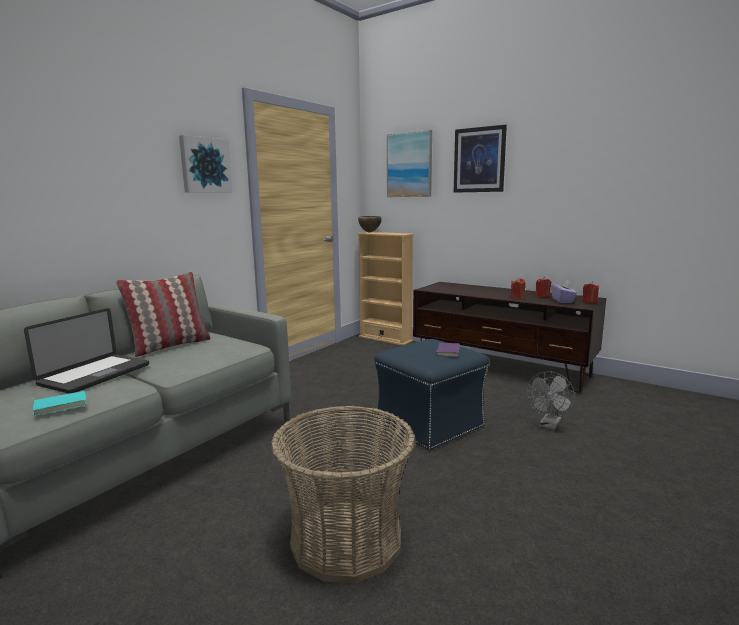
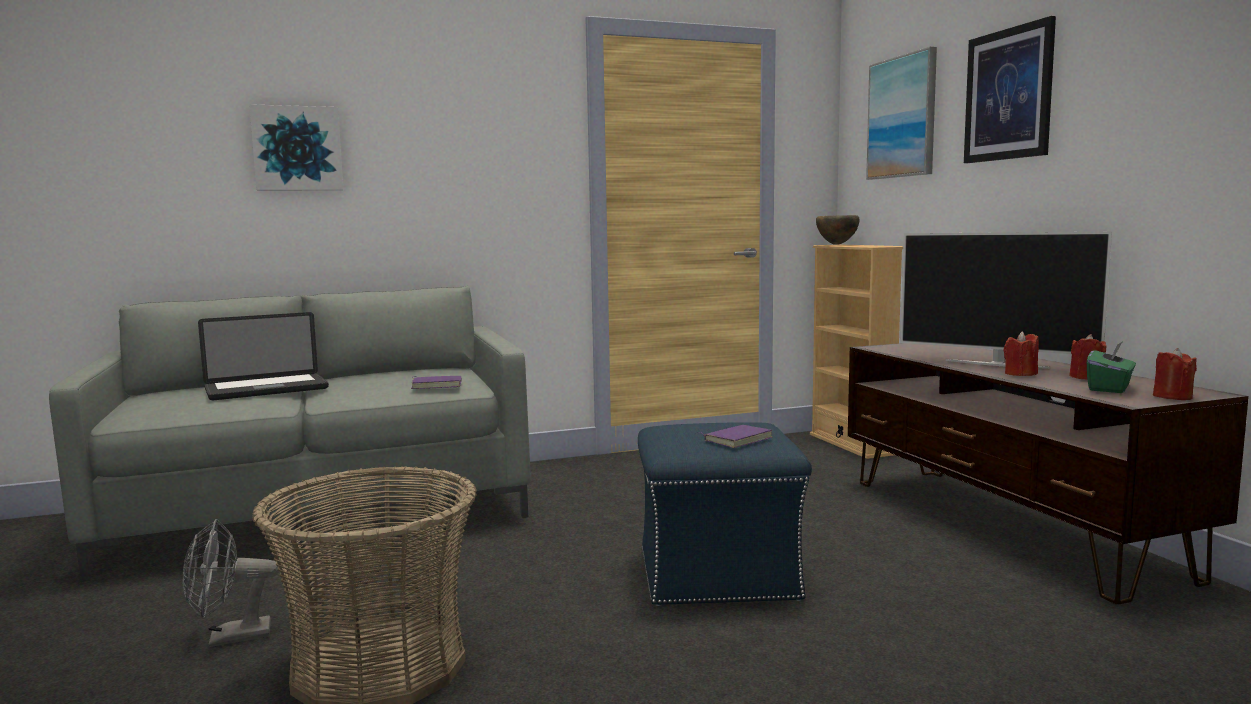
camera: 35 degrees right, 5 degrees down
turquoise book [32,391,86,416] -> none
pillow [116,272,211,357] -> none
picture [179,135,232,193] -> picture moved to [249,104,343,190]
grey fan [527,371,575,430] -> grey fan moved to [182,519,279,647]
purple tissue box [551,280,577,303] -> green tissue box [1087,341,1136,393]
none -> purple book [411,376,461,389]
none -> television [900,232,1112,369]

